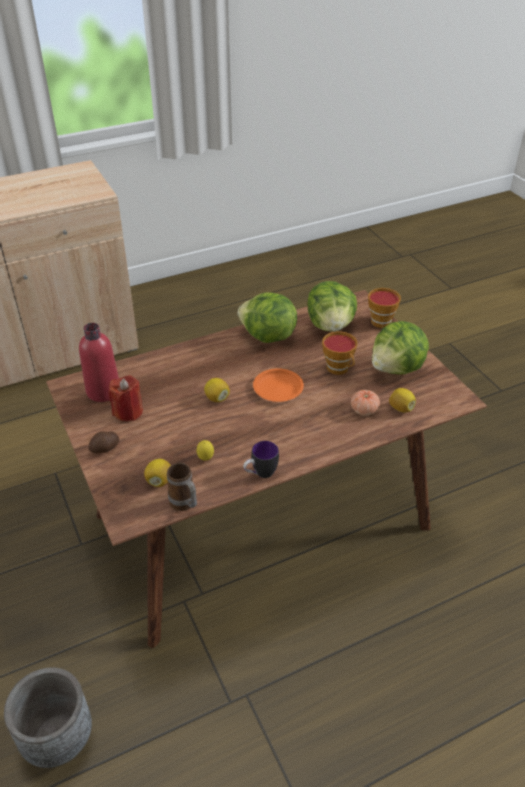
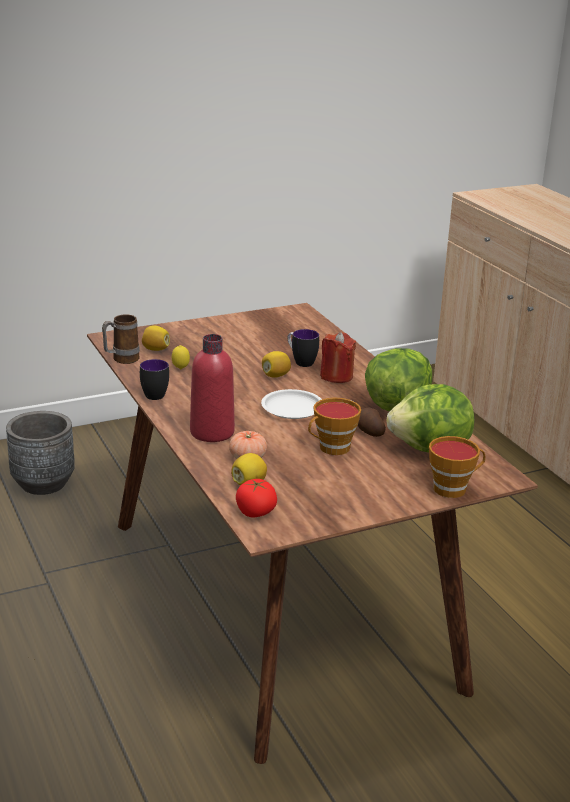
camera: 90 degrees right, 15 degrees down
red bottle [79,323,119,402] -> red bottle moved to [190,334,235,442]
potato [88,431,119,453] -> potato moved to [358,408,386,437]
red candle [109,375,143,422] -> red candle moved to [320,332,356,383]
orange plate [253,368,304,402] -> white plate [261,389,322,419]
lettuce [372,321,429,374] -> none
none -> tomato [236,479,277,517]
none -> mug [287,329,319,367]

